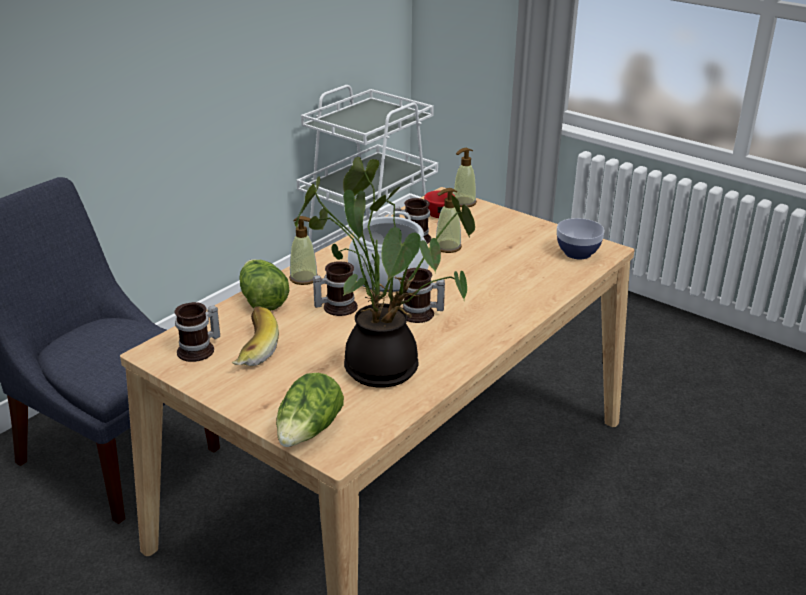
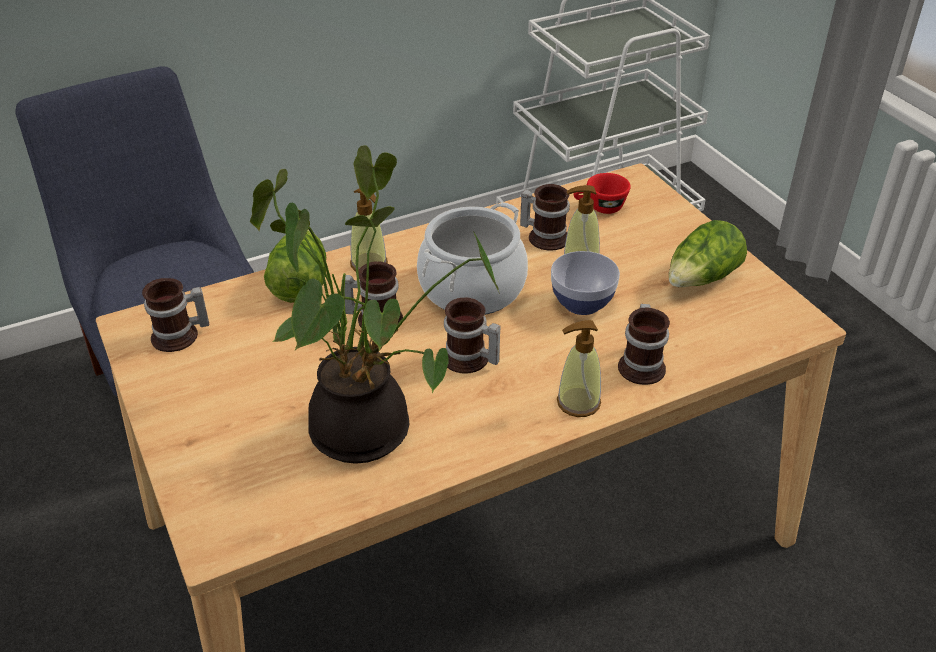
camera: 25 degrees right, 10 degrees up
banana [231,306,279,366] -> none
lettuce [276,373,344,447] -> lettuce moved to [669,220,747,287]
soap dispenser [453,148,477,207] -> soap dispenser moved to [557,320,601,417]
bowl [557,218,605,259] -> bowl moved to [551,251,620,315]
none -> mug [618,304,670,385]

